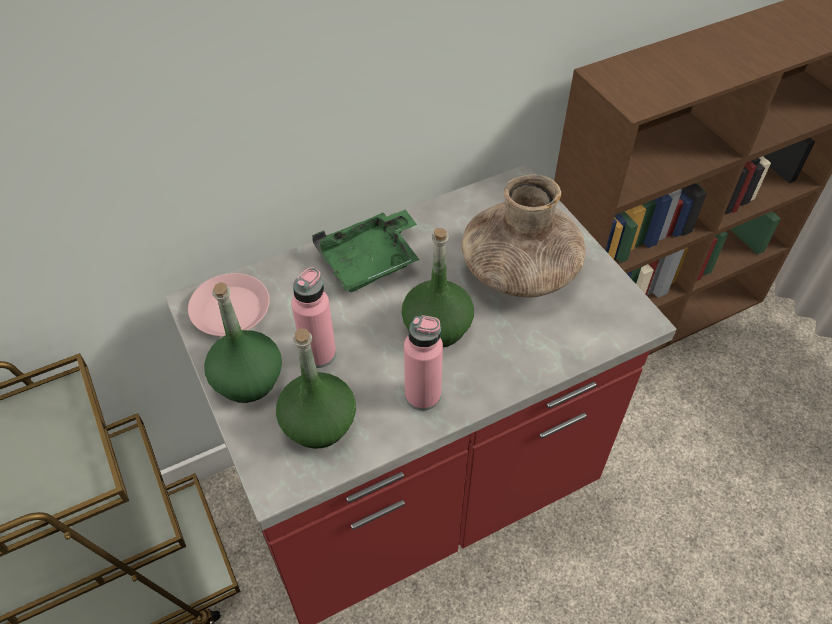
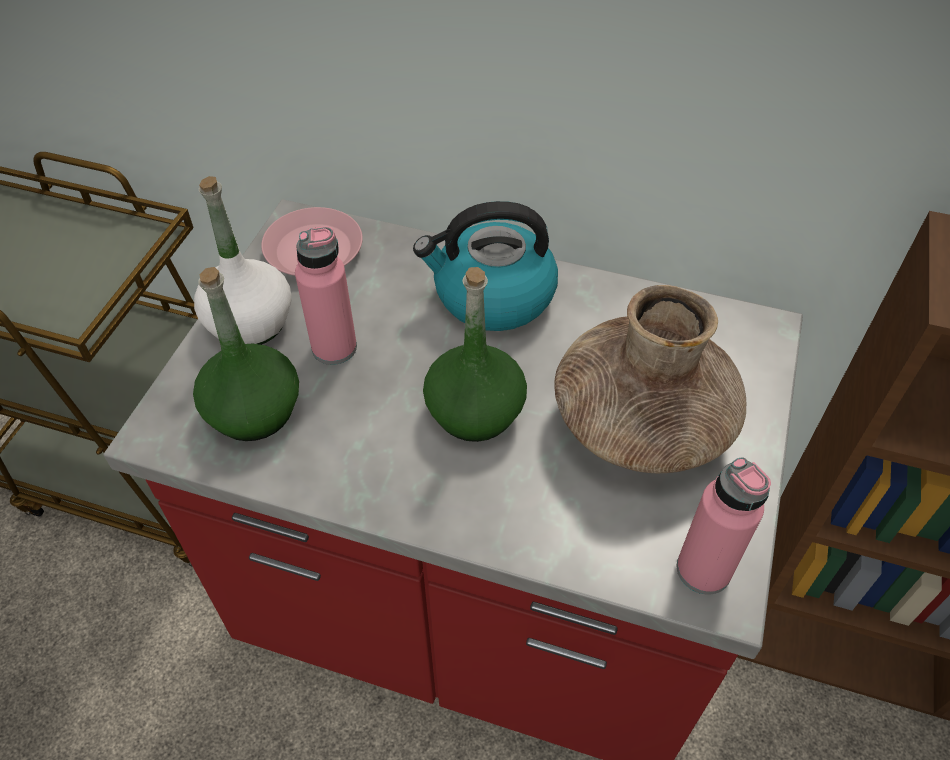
camera: 45 degrees right, 0 degrees up
green bottle [204,282,282,403] -> white bottle [194,176,292,345]
green tray [312,209,420,292] -> kettle [413,201,558,331]
pink bottle [404,315,443,411] -> pink bottle moved to [677,457,771,595]

